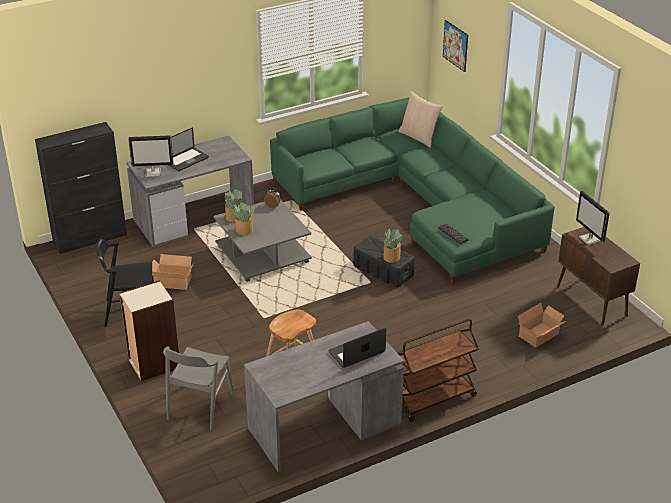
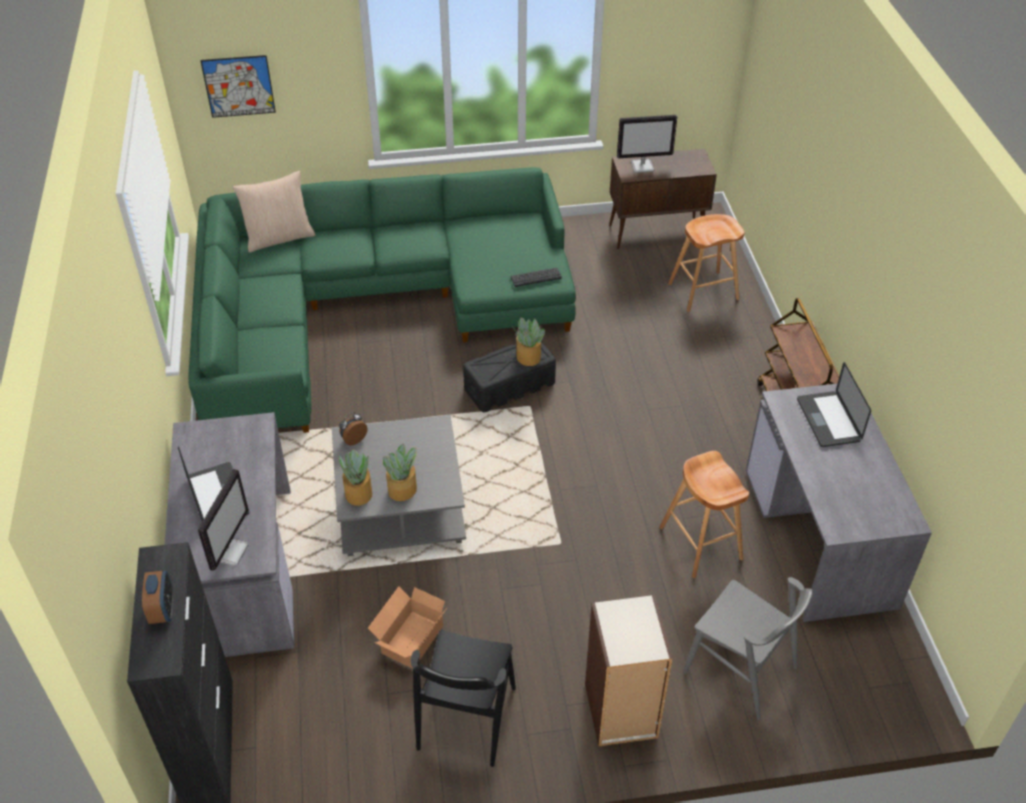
camera: 70 degrees left, 10 degrees up
cardboard box [518,303,566,348] -> brown stool [668,214,744,312]
none -> alarm clock [142,570,174,624]

